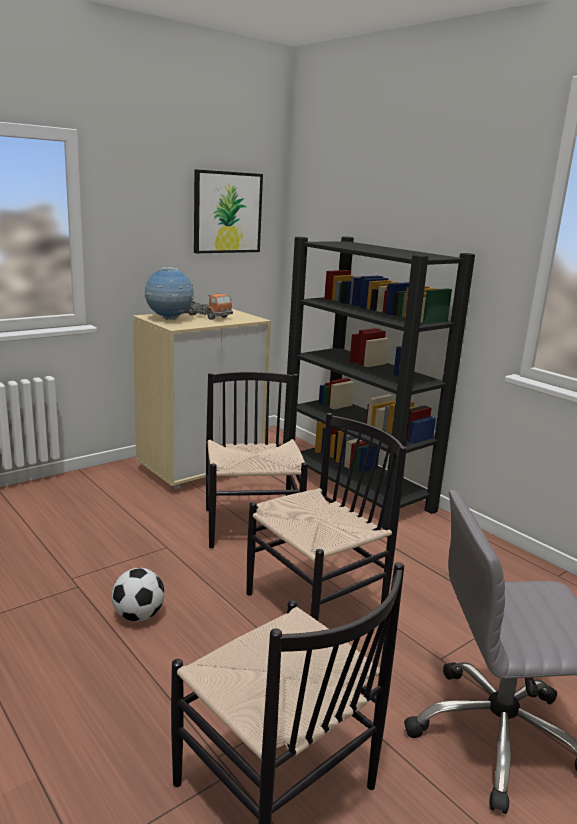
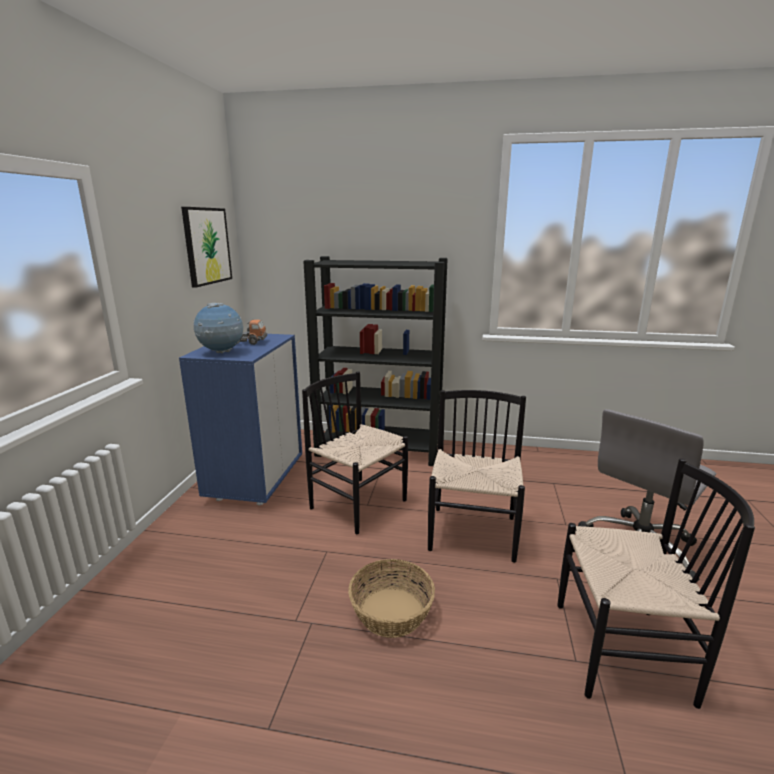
camera: 40 degrees left, 0 degrees up
football [112,568,165,622] -> basket [348,559,435,638]
beige cabinet [133,309,271,489] -> blue cabinet [179,334,302,505]

